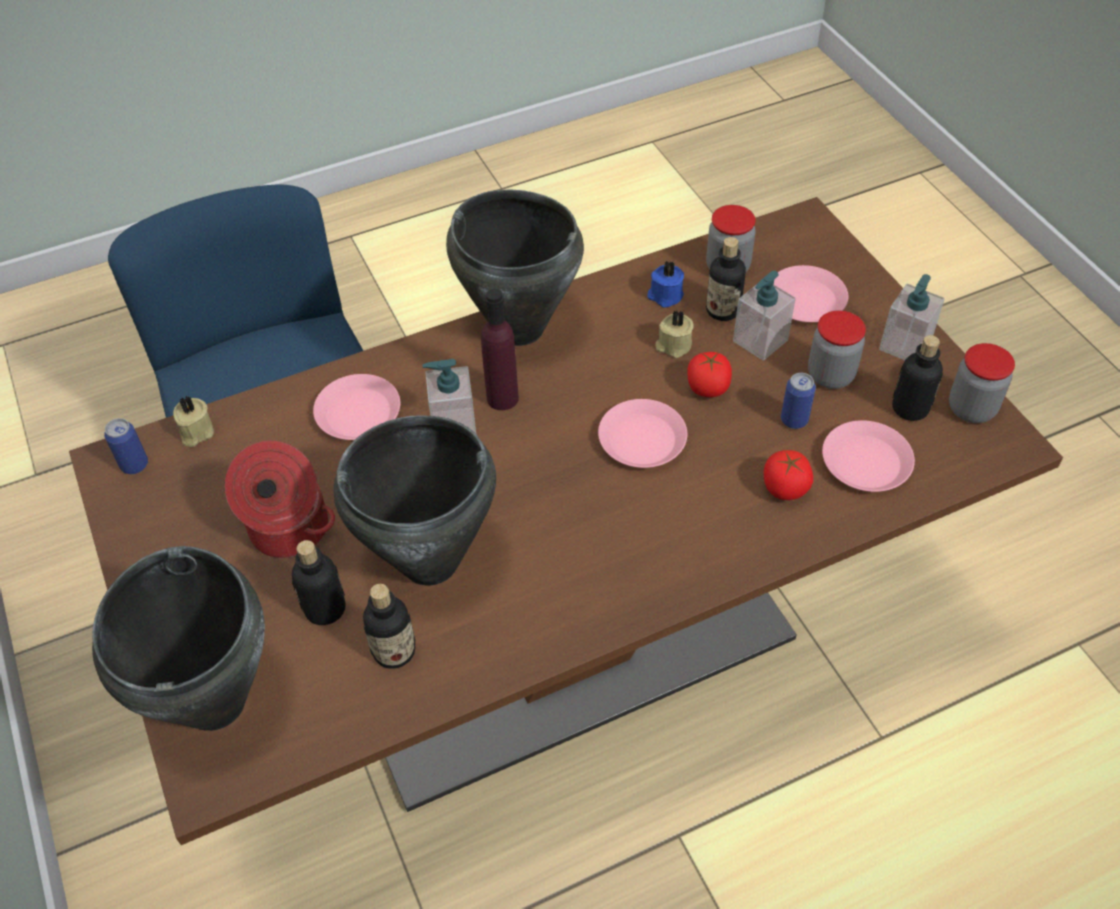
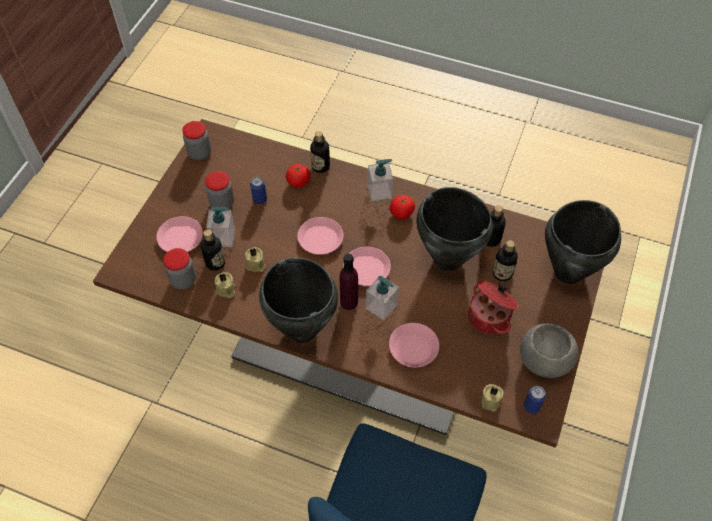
camera: 135 degrees left, 5 degrees up
blue candle [647,261,684,308] -> beige candle [215,272,235,298]
tomato [687,352,732,397] -> tomato moved to [390,195,415,219]
pink plate [822,420,915,492] -> pink plate moved to [343,246,391,286]
soap dispenser [879,274,945,360] -> soap dispenser moved to [368,159,393,201]
bottle [892,335,943,421] -> bottle moved to [310,131,330,173]
none -> grey bowl [520,323,578,378]

